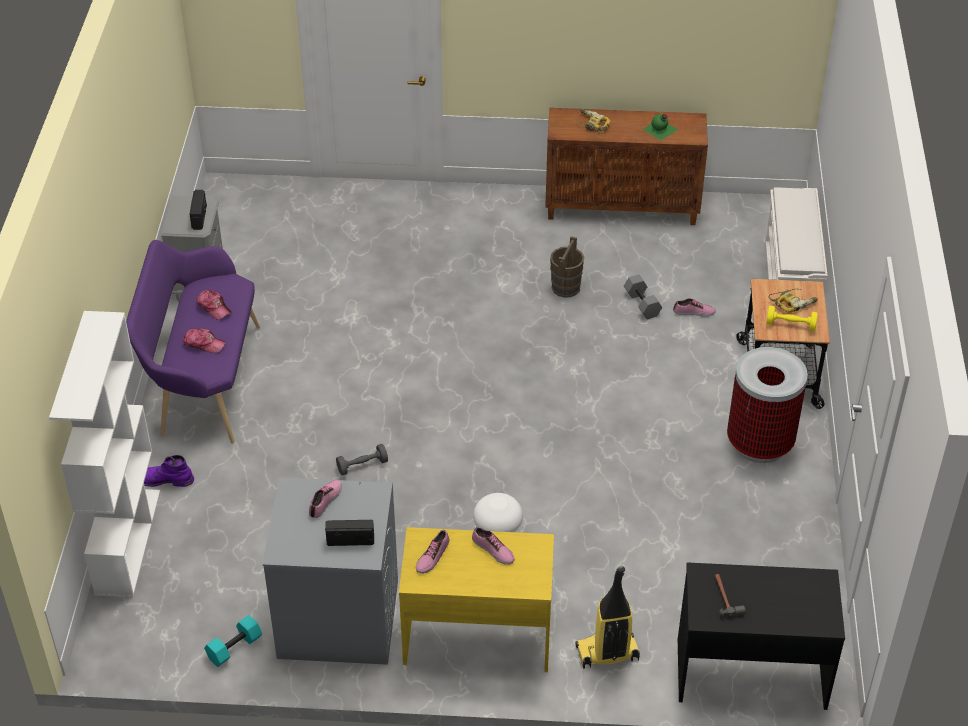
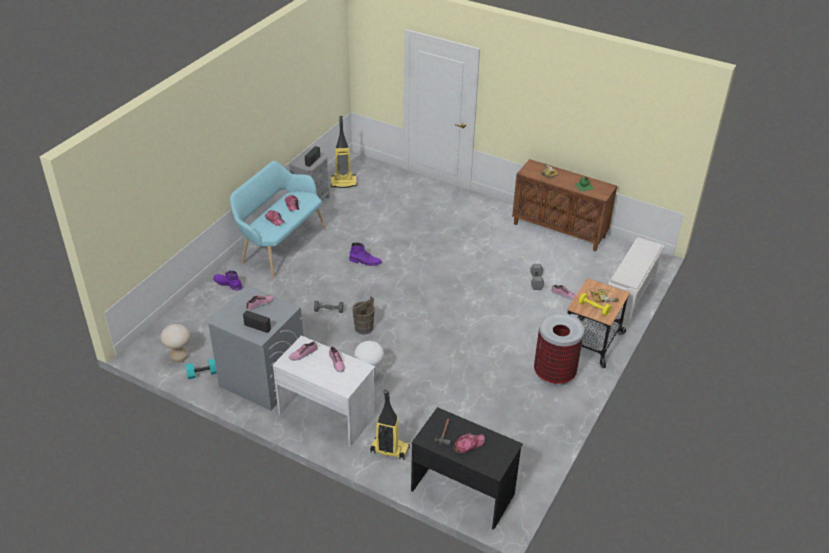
camera: 25 degrees right, 5 degrees down
white bookcase [49,311,160,598] -> none
purple bench [126,240,260,444] -> turquoise bench [230,161,326,279]
yellow desk [399,527,554,672] -> white desk [273,335,375,447]
brown bucket [550,236,584,298] -> brown bucket moved to [352,296,375,335]
none -> beige stool [160,324,190,363]
none -> vacuum cleaner [331,116,357,188]
none -> purple boot [349,242,382,266]
none -> cap [454,433,485,454]

